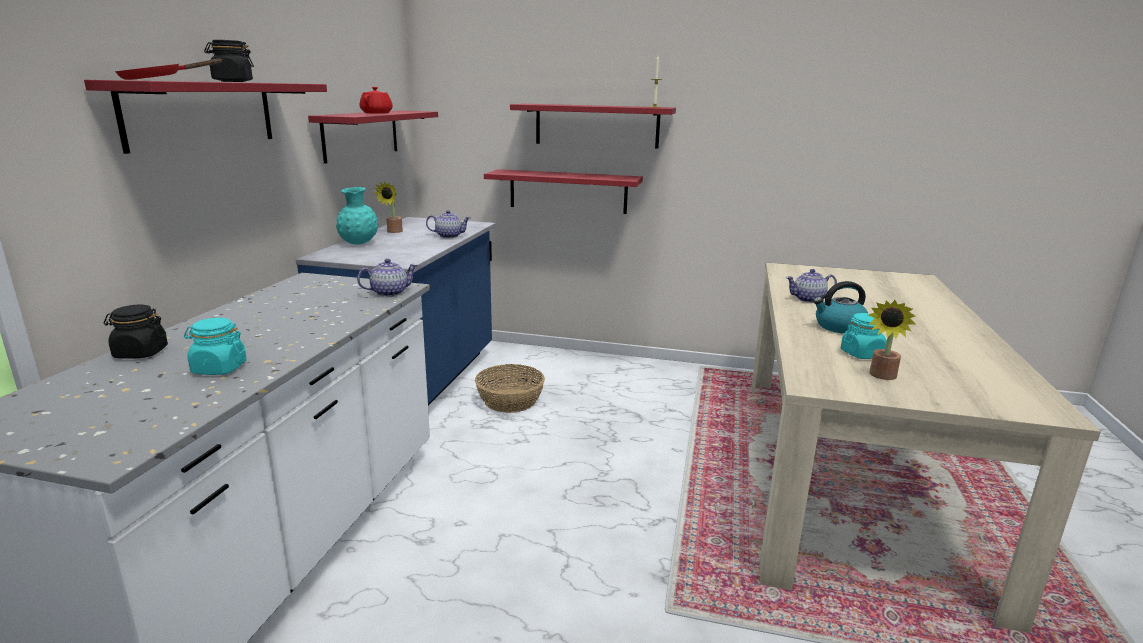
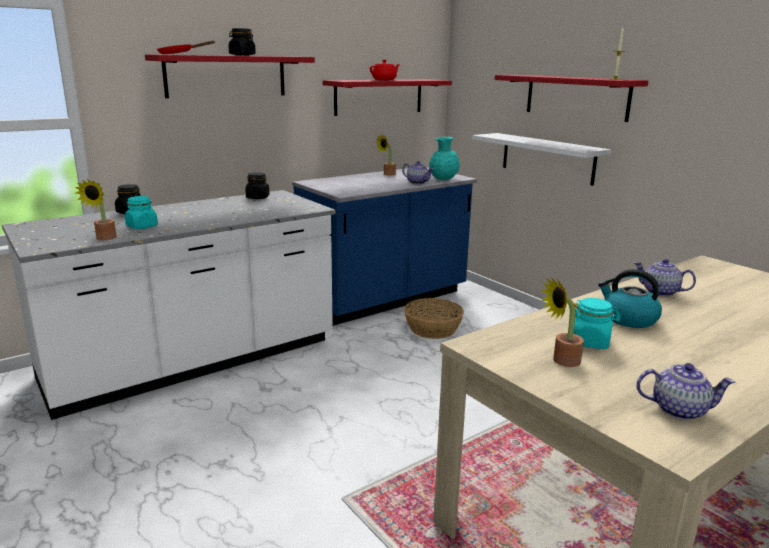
camera: 40 degrees right, 0 degrees up
turquoise vase [336,187,379,244] -> turquoise vase moved to [429,137,460,180]
teapot [357,259,418,297] -> teapot moved to [636,363,736,420]
red shelf [484,169,643,214] -> white shelf [472,133,611,186]
none -> potted plant [75,179,117,240]
none -> black jar [245,172,269,199]

